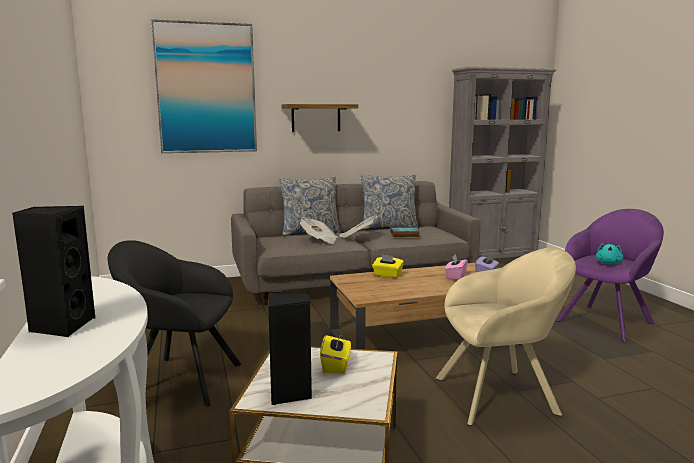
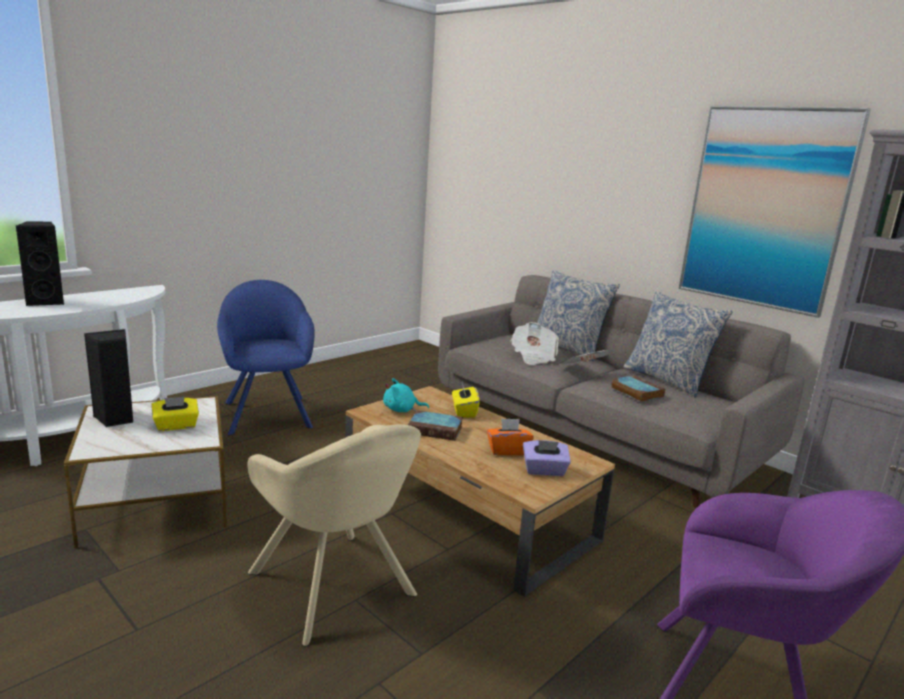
camera: 60 degrees right, 5 degrees up
black armchair [108,240,242,406] -> blue armchair [217,280,315,435]
picture [151,19,257,153] -> picture moved to [679,106,871,318]
shelf [281,104,358,132] -> none
pink tissue box [445,254,468,280] -> orange tissue box [487,418,534,455]
turquoise plush toy [596,243,623,264] -> turquoise plush toy moved to [383,378,429,412]
none -> book [408,410,463,441]

